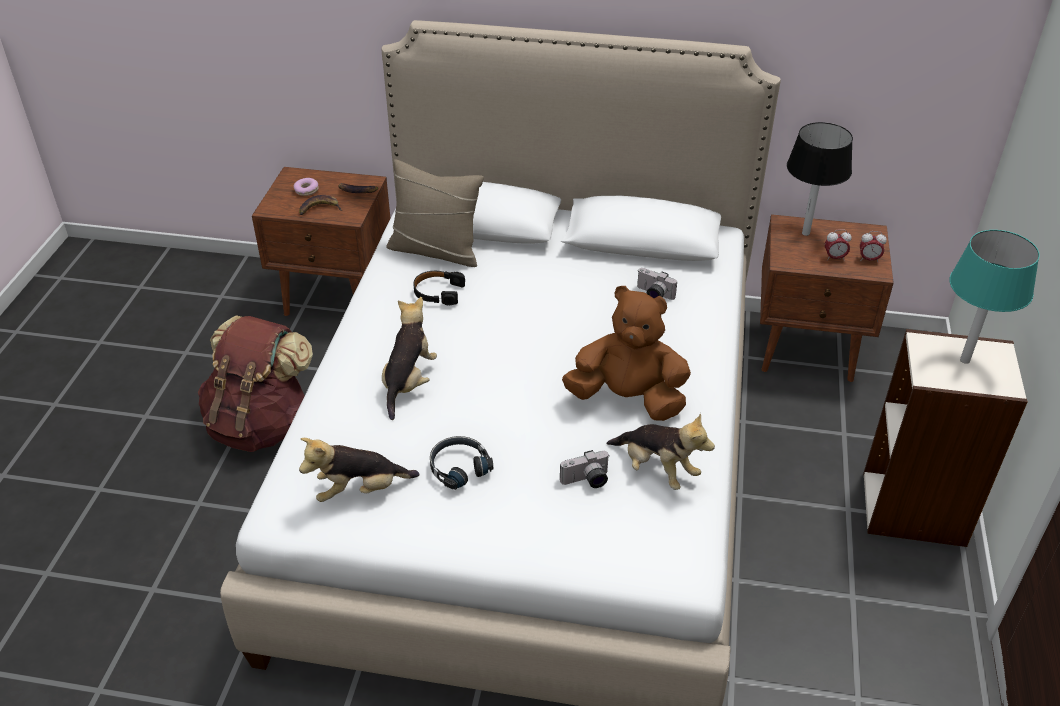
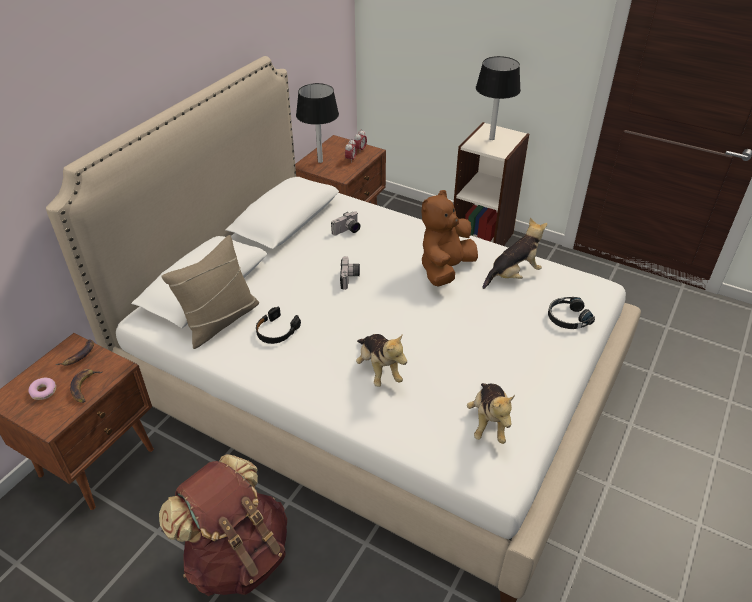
camera: 70 degrees left, 0 degrees up
plush toy [382,297,437,420] -> plush toy turned 150 degrees counterclockwise [356,334,407,387]
black headphones [430,436,493,490] -> black headphones moved to [548,297,595,329]
camera [560,450,609,488] -> camera moved to [340,256,360,290]
turquoise table lamp [949,230,1040,364] -> black table lamp [476,56,521,140]

